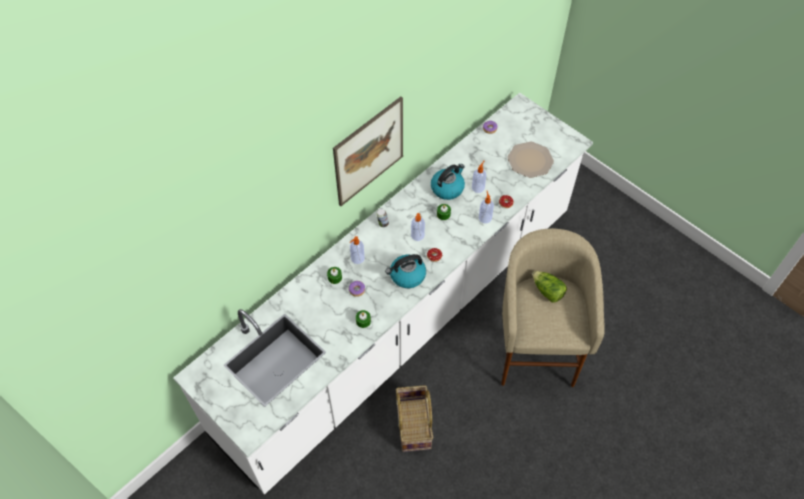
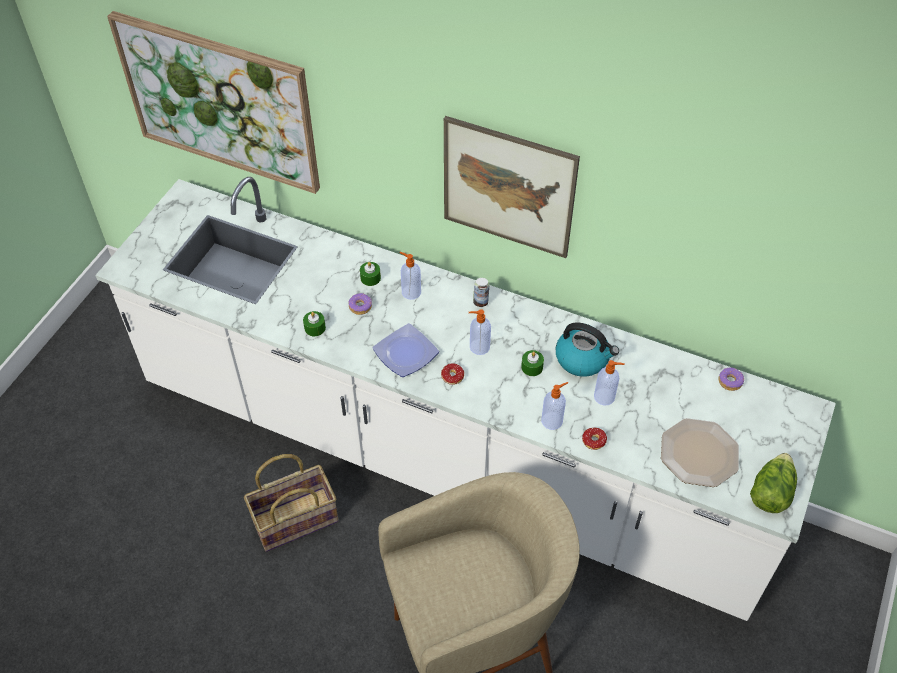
camera: 70 degrees right, 5 degrees down
kettle [385,254,426,288] -> plate [373,323,439,377]
lettuce [532,271,567,303] -> lettuce moved to [750,453,797,513]
none -> picture [107,11,320,194]

